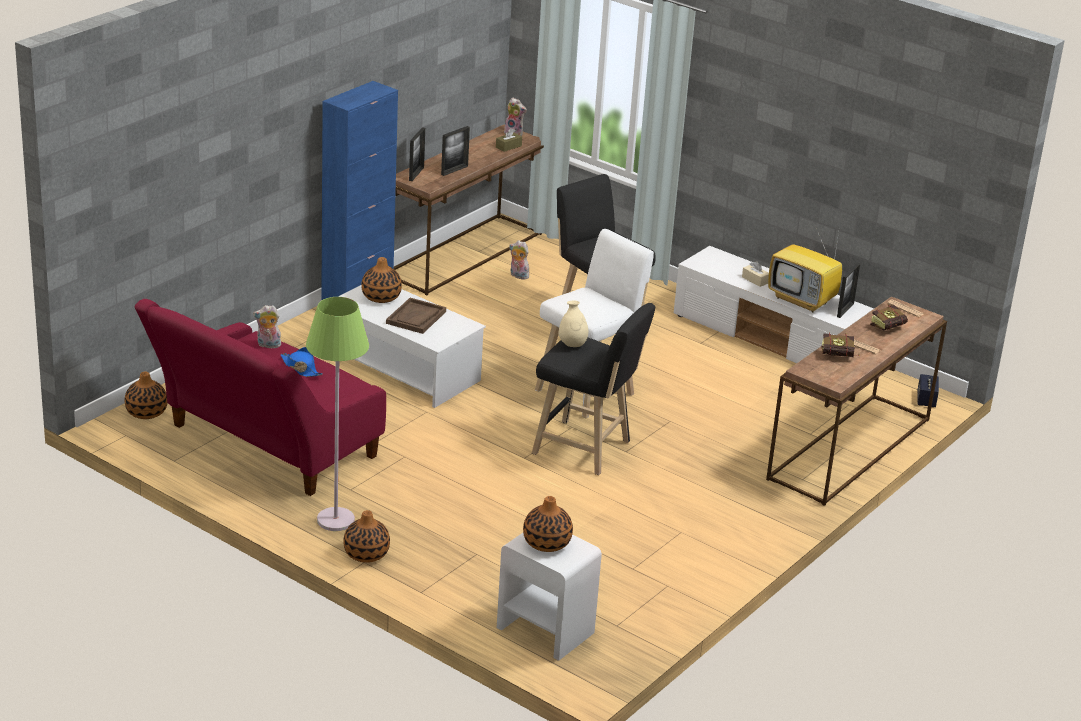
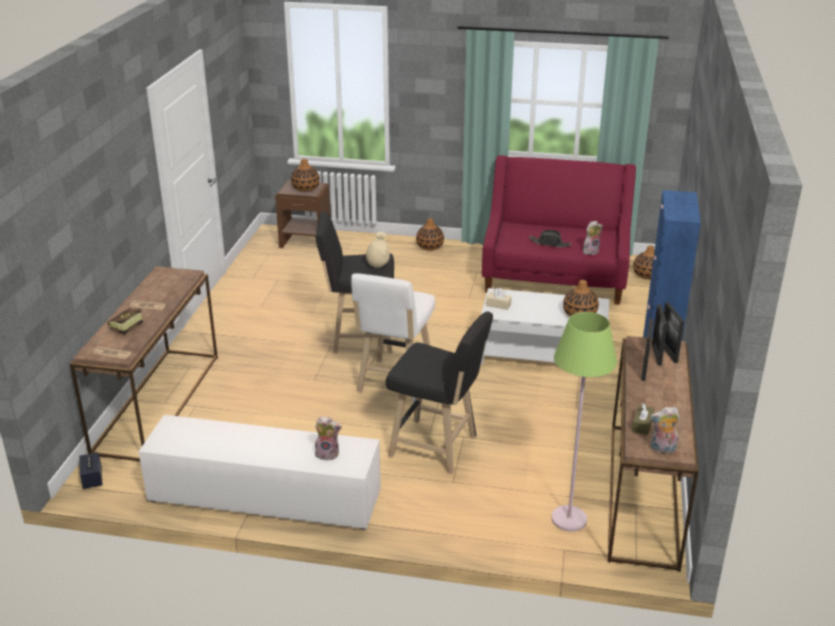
camera: 155 degrees right, 0 degrees up
blue hat [281,347,323,377] -> black hat [529,230,571,247]
green floor lamp [306,297,369,531] -> green floor lamp moved to [551,312,617,532]
brown tray [386,298,446,334] -> none
white nightstand [497,533,602,661] -> brown nightstand [275,180,331,248]
plush toy [509,240,532,279] -> plush toy moved to [315,416,342,460]
beige tissue box [742,261,769,287] -> beige tissue box moved to [486,288,512,310]
television [768,232,842,312] -> none
book [822,332,860,357] -> none
picture frame [837,263,860,318] -> picture frame moved to [652,304,668,366]

